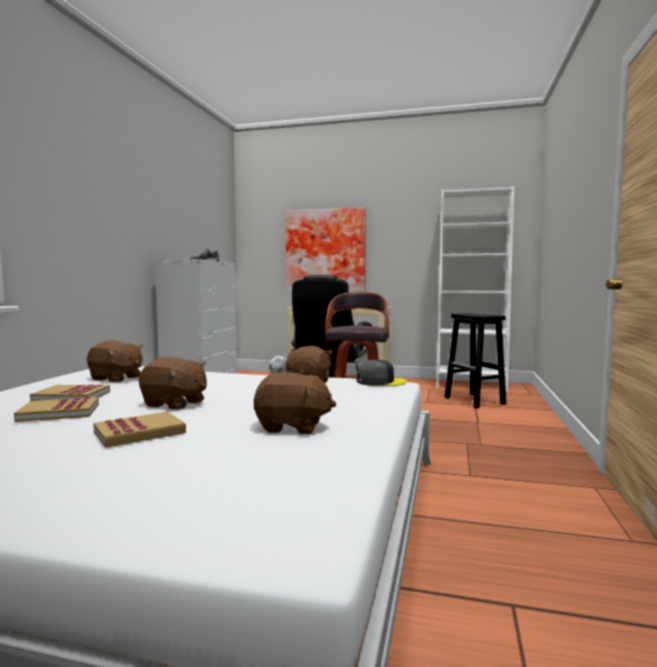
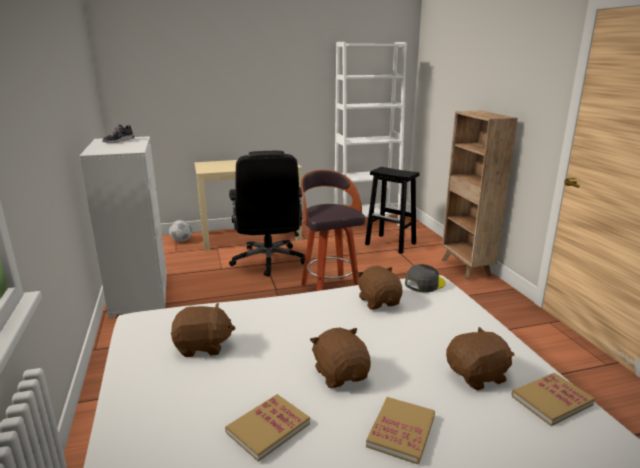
camera: 30 degrees left, 15 degrees up
book [30,385,110,401] -> book moved to [511,373,595,426]
brown plush toy [139,357,207,410] -> brown plush toy turned 105 degrees counterclockwise [310,328,371,388]
picture [286,207,366,292] -> none
none -> brown bookcase [442,111,518,280]

